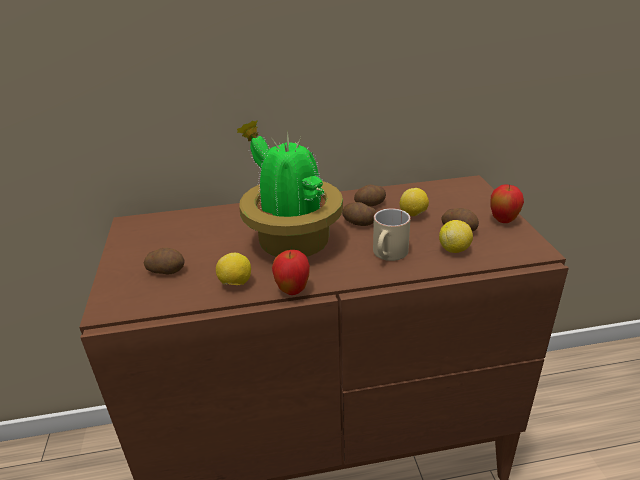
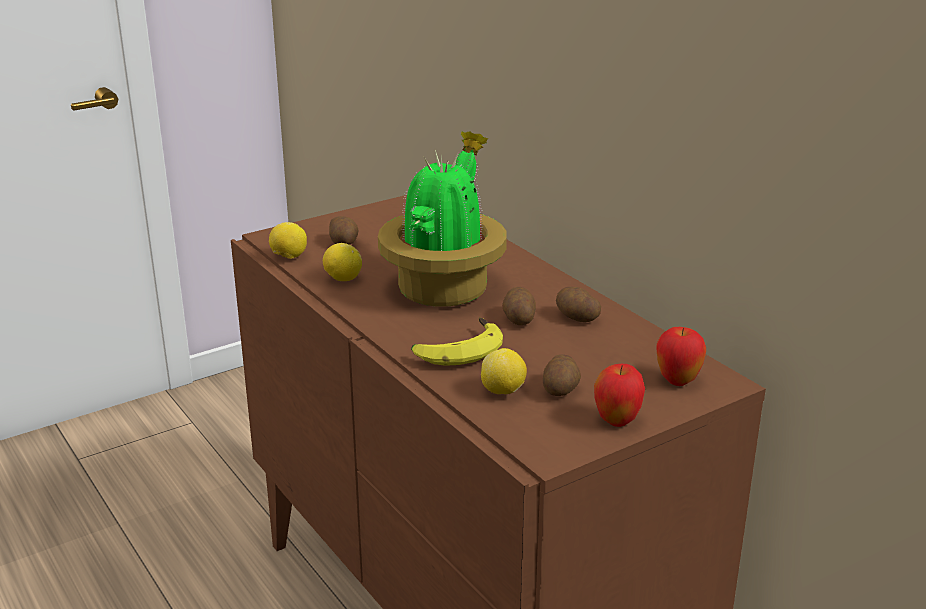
camera: 65 degrees right, 5 degrees down
apple [272,250,310,295] -> apple moved to [656,327,706,386]
beige mug [373,208,411,261] -> banana [411,317,503,366]
lemon [400,188,429,216] -> lemon moved to [269,222,307,259]

